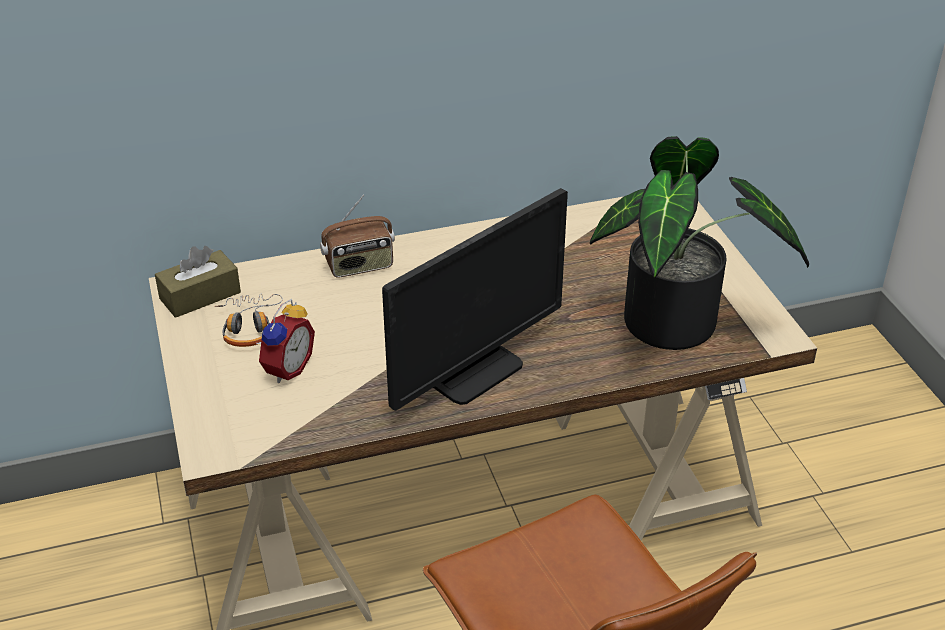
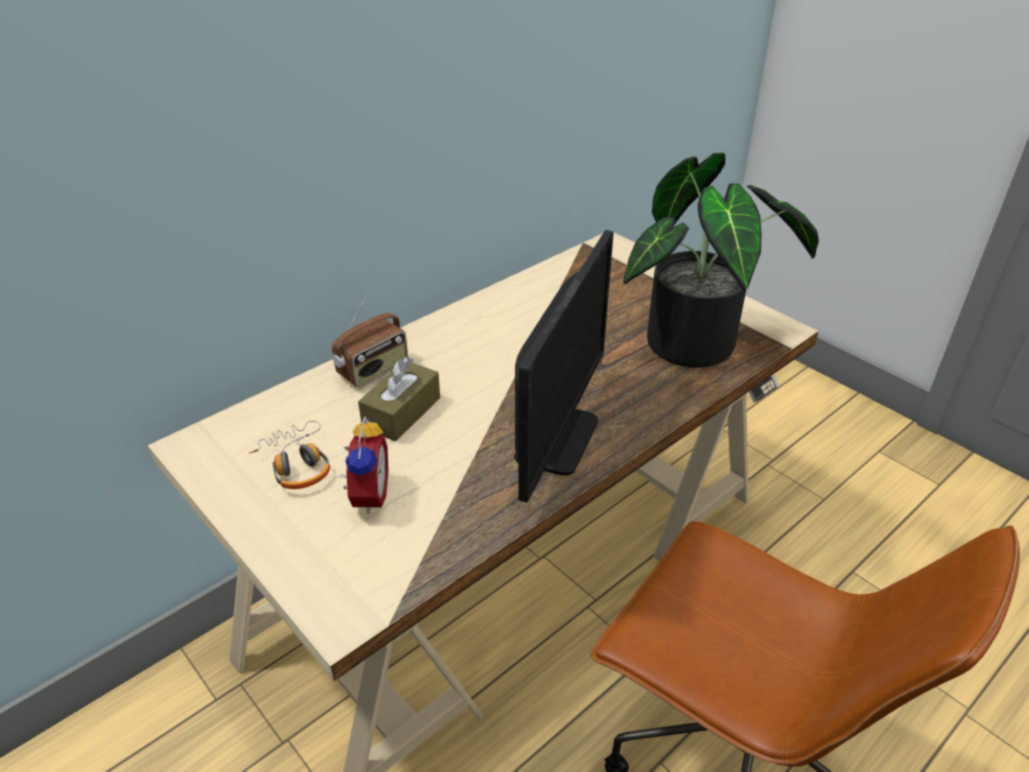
camera: 25 degrees left, 0 degrees up
brown tissue box [155,246,241,318] -> brown tissue box moved to [358,356,440,441]

